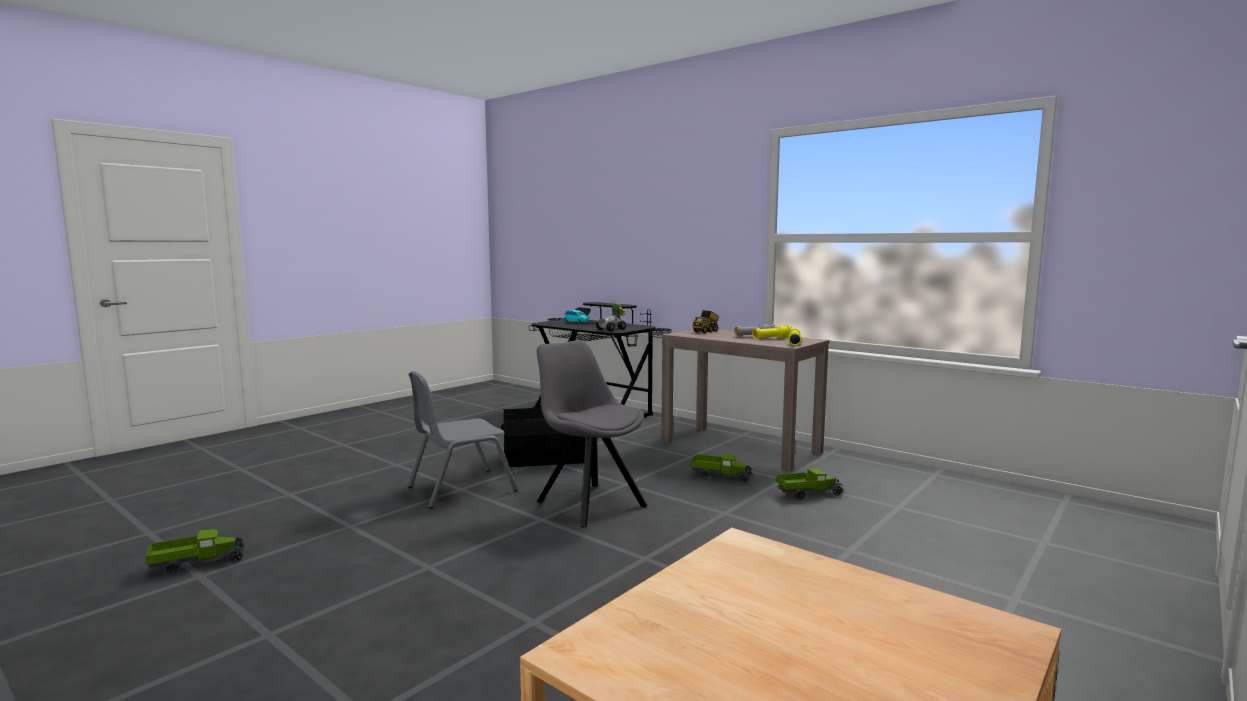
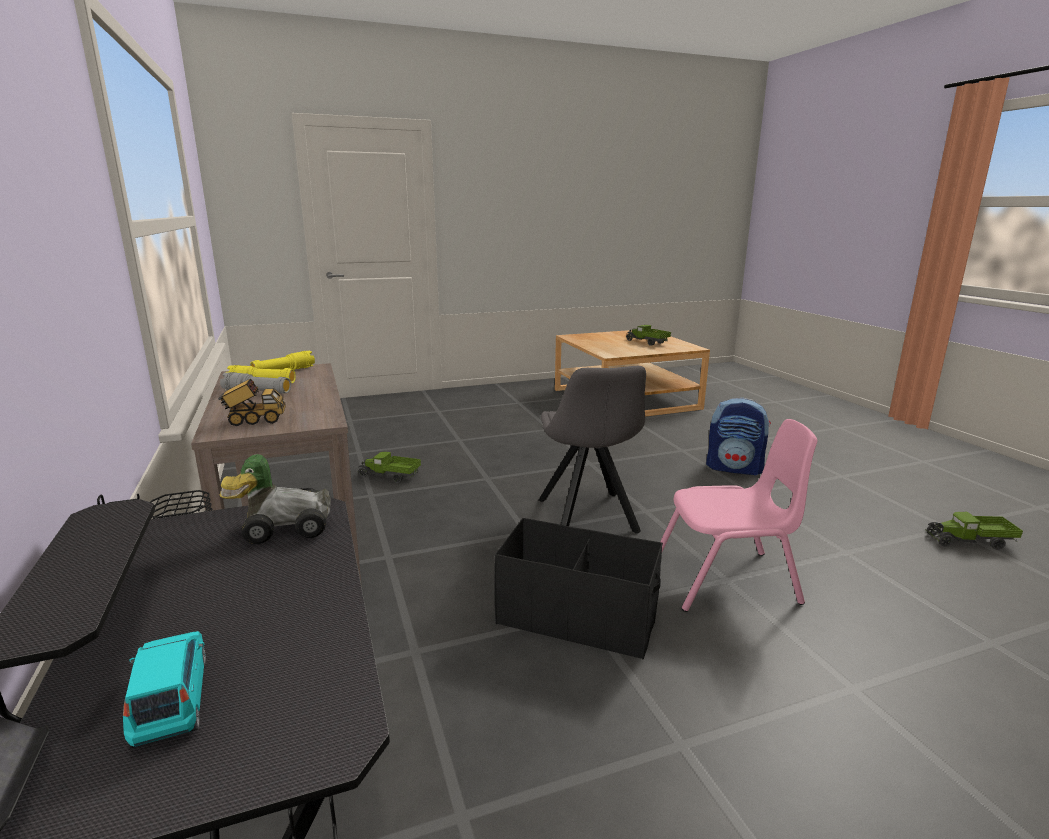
camera: 150 degrees left, 10 degrees up
grey chair [408,371,518,508] -> pink chair [660,419,817,612]
toy truck [690,454,752,483] -> toy truck moved to [626,325,671,346]
none -> backpack [706,398,771,476]

